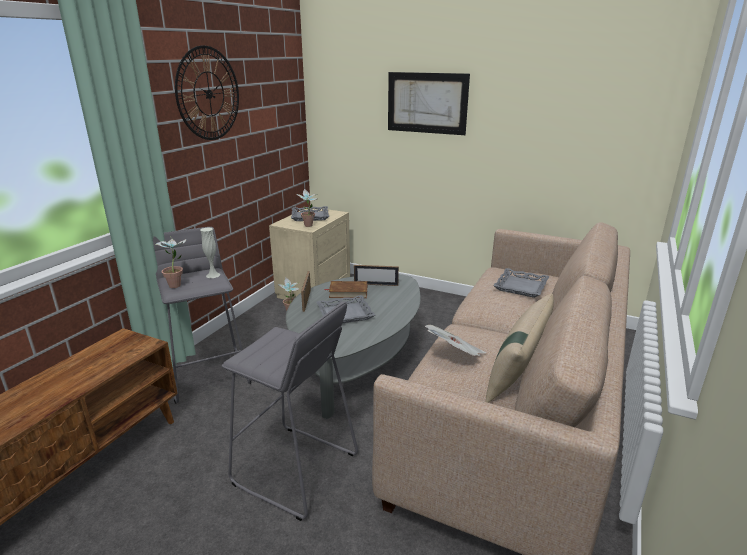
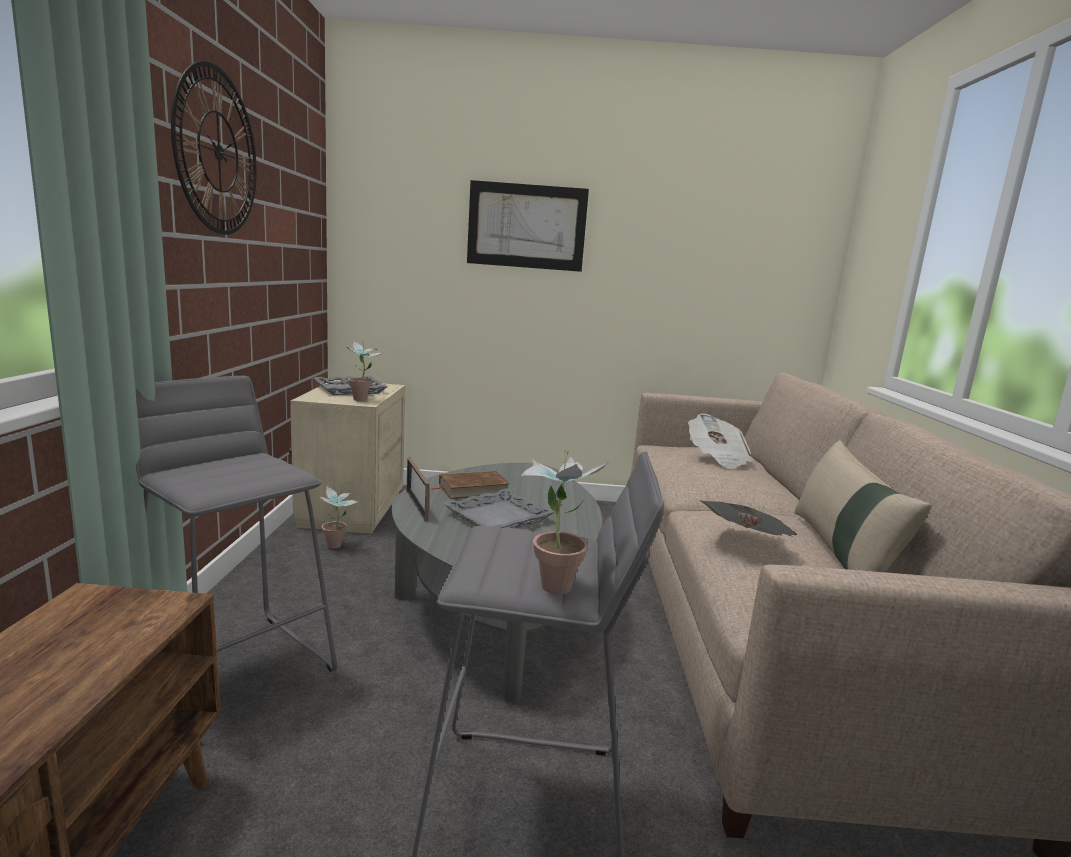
camera: 25 degrees left, 10 degrees down
potted plant [155,237,186,288] -> potted plant moved to [522,450,609,594]
white vase [200,228,220,278] -> none
picture frame [354,265,399,286] -> none
grey tray [493,268,550,298] -> newspaper [688,414,753,469]

